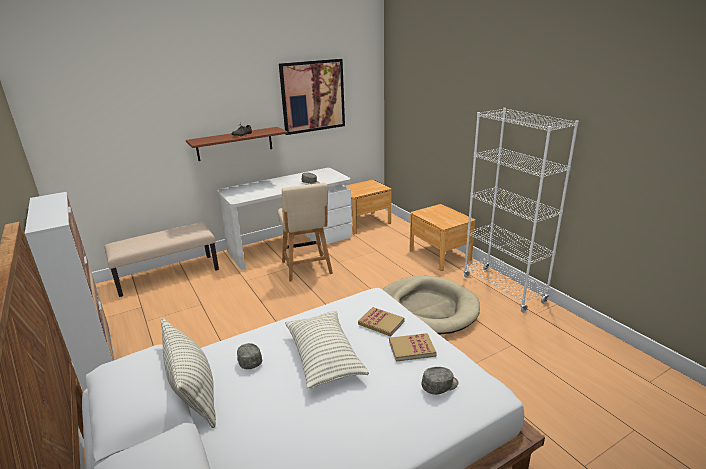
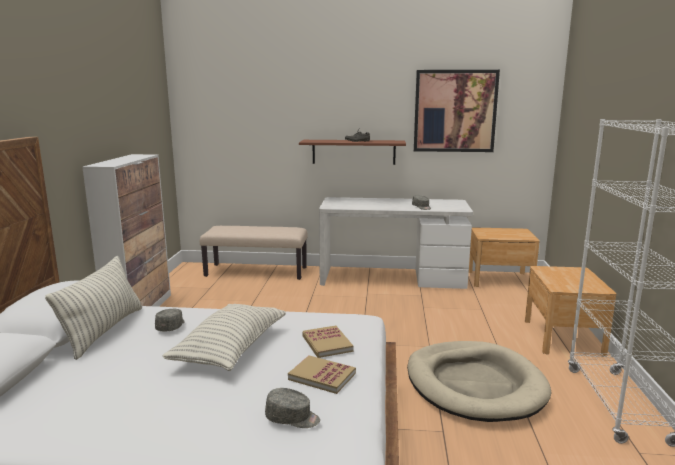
camera: 35 degrees right, 10 degrees down
beige chair [278,183,333,282] -> none

